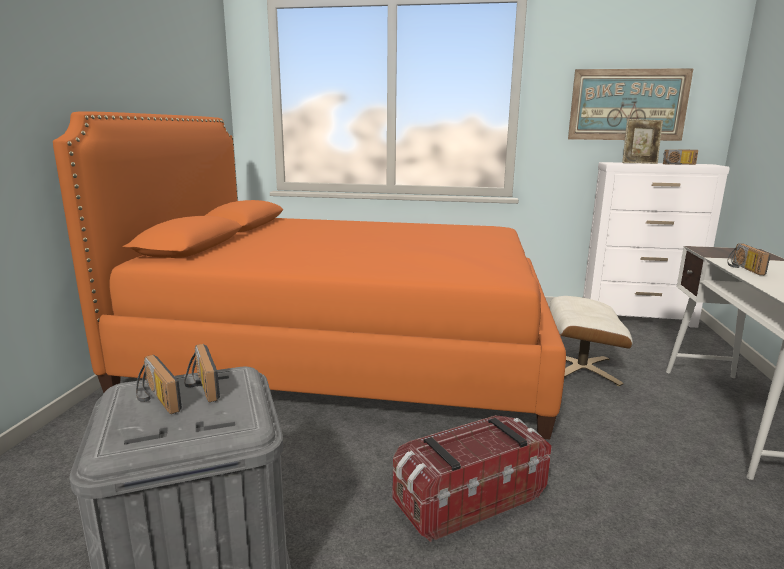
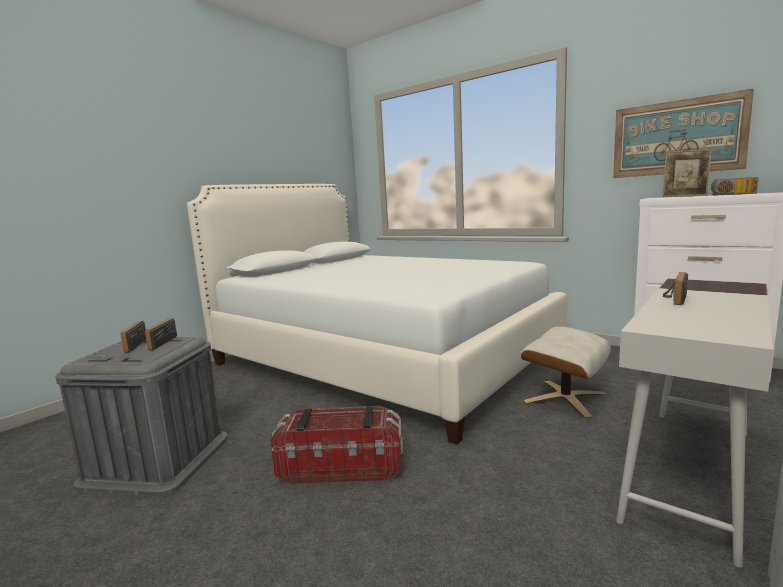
camera: 30 degrees right, 5 degrees down
orange bed [53,111,566,440] -> white bed [187,184,567,444]

